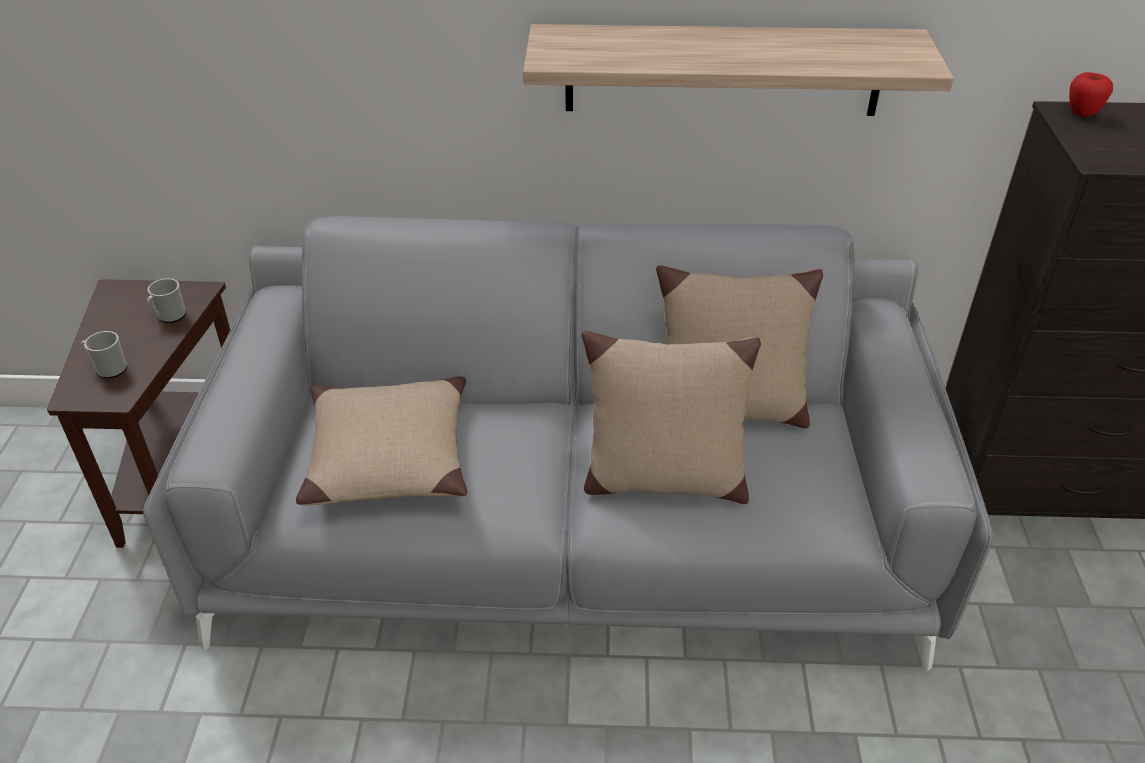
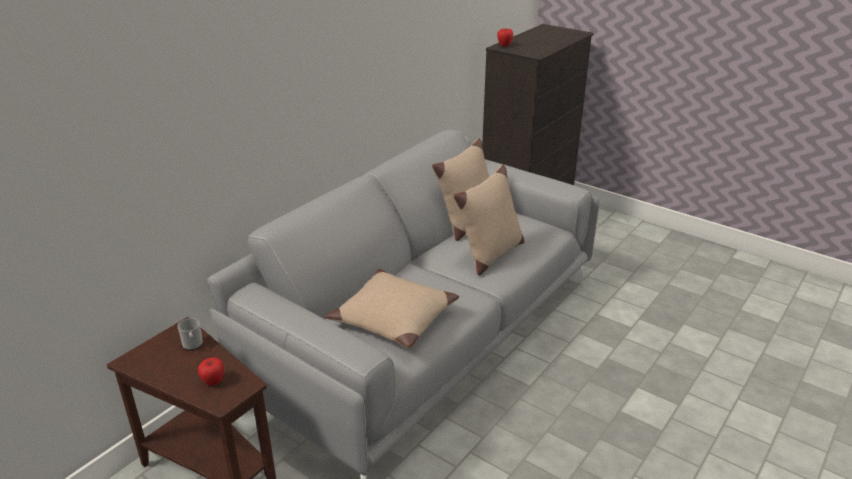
camera: 55 degrees left, 10 degrees down
mug [80,331,127,378] -> apple [198,357,224,385]
shelf [523,24,954,116] -> none

